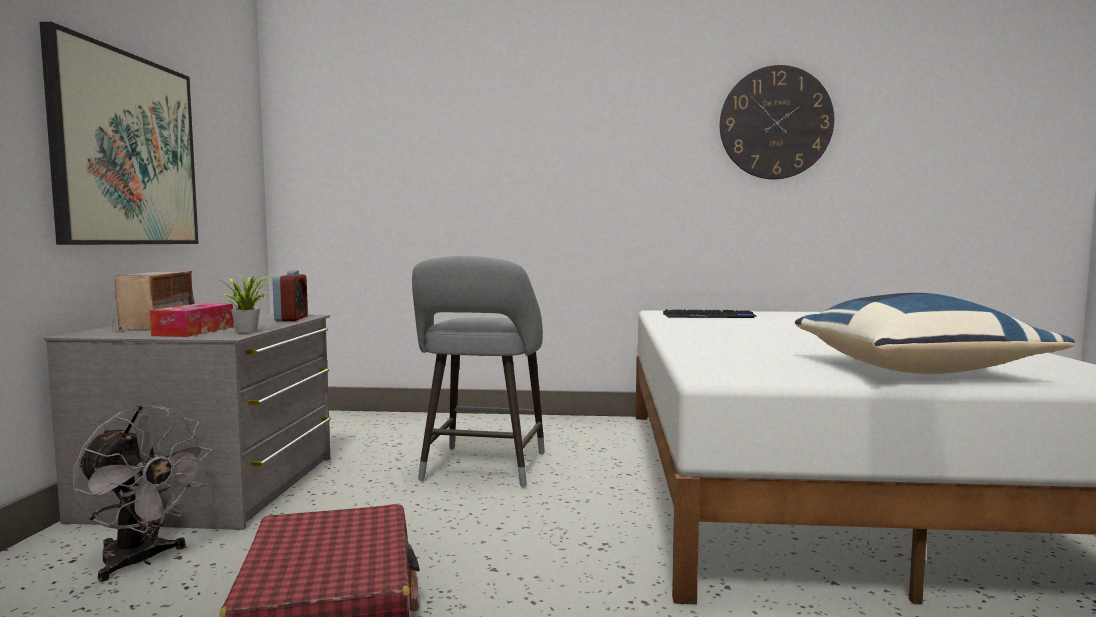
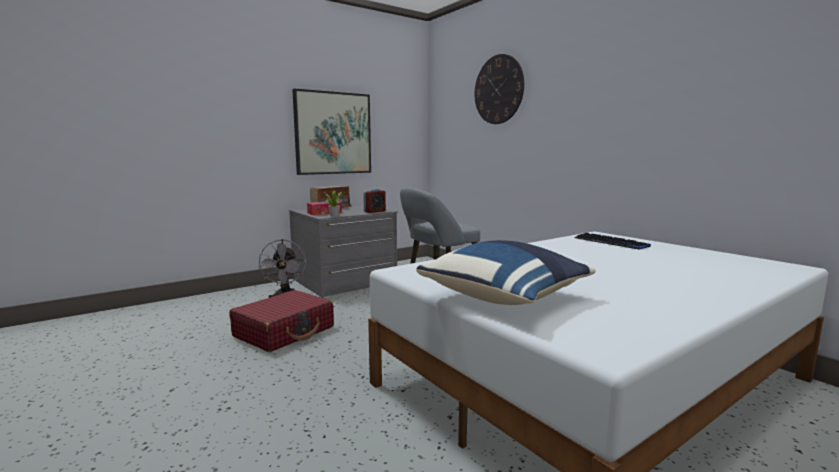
camera: 50 degrees right, 5 degrees up
wall clock [720,65,834,179] -> wall clock moved to [475,54,524,124]

